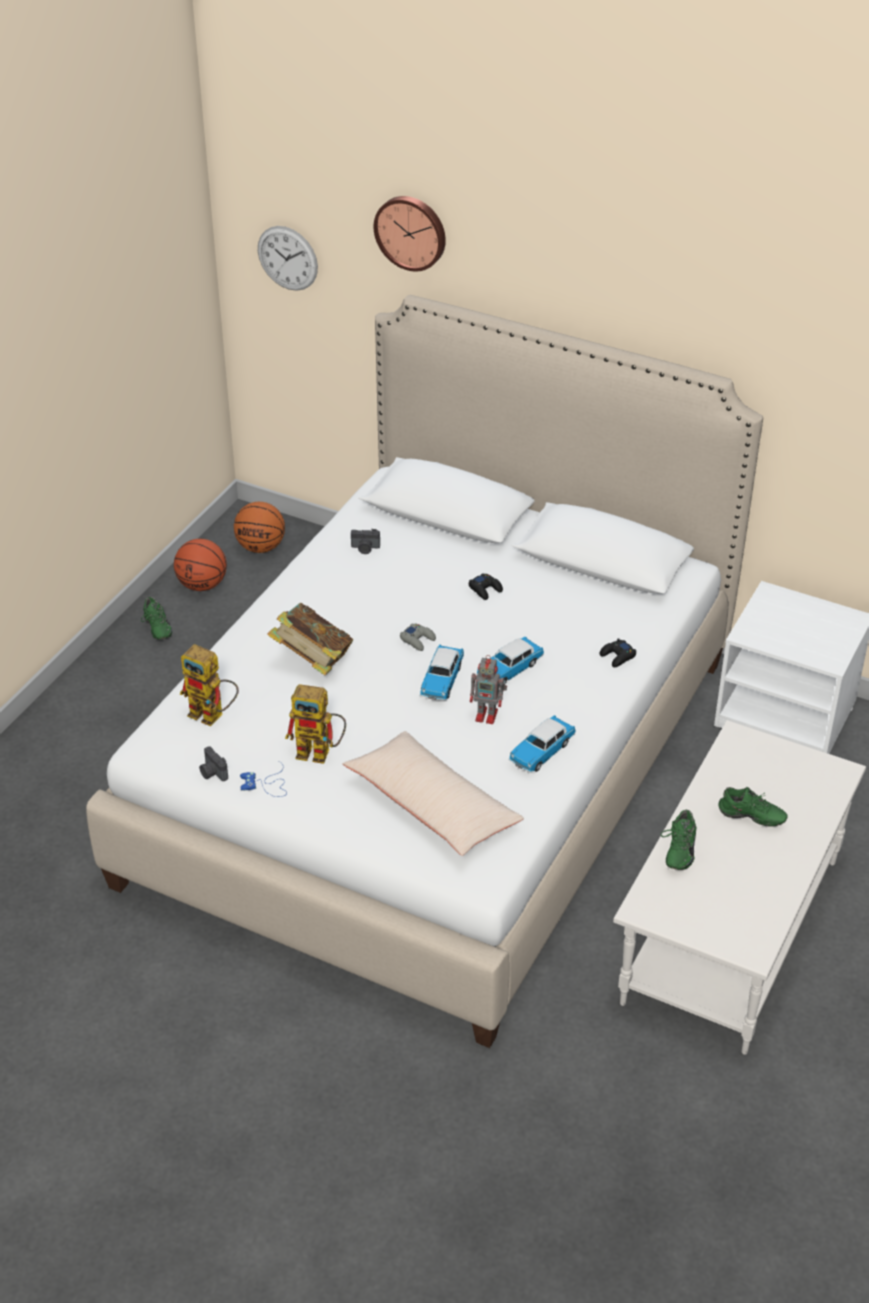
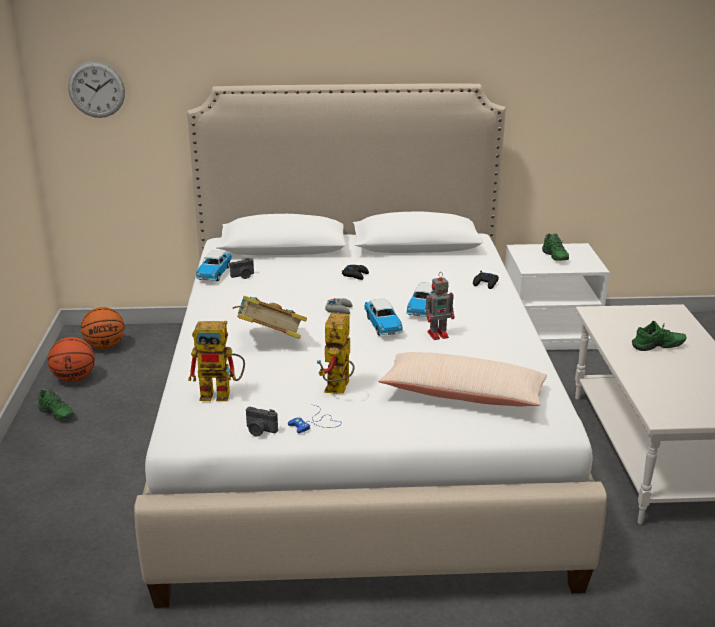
camera: 30 degrees left, 15 degrees down
toy robot [285,684,346,764] -> toy robot turned 120 degrees clockwise [317,312,355,394]
wall clock [374,196,446,271] -> none
toy car [509,715,576,773] -> toy car moved to [196,250,232,281]
green shoe [661,810,696,870] -> green shoe moved to [542,233,569,261]

